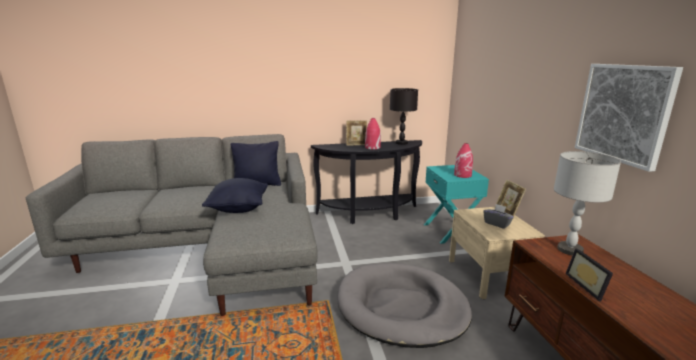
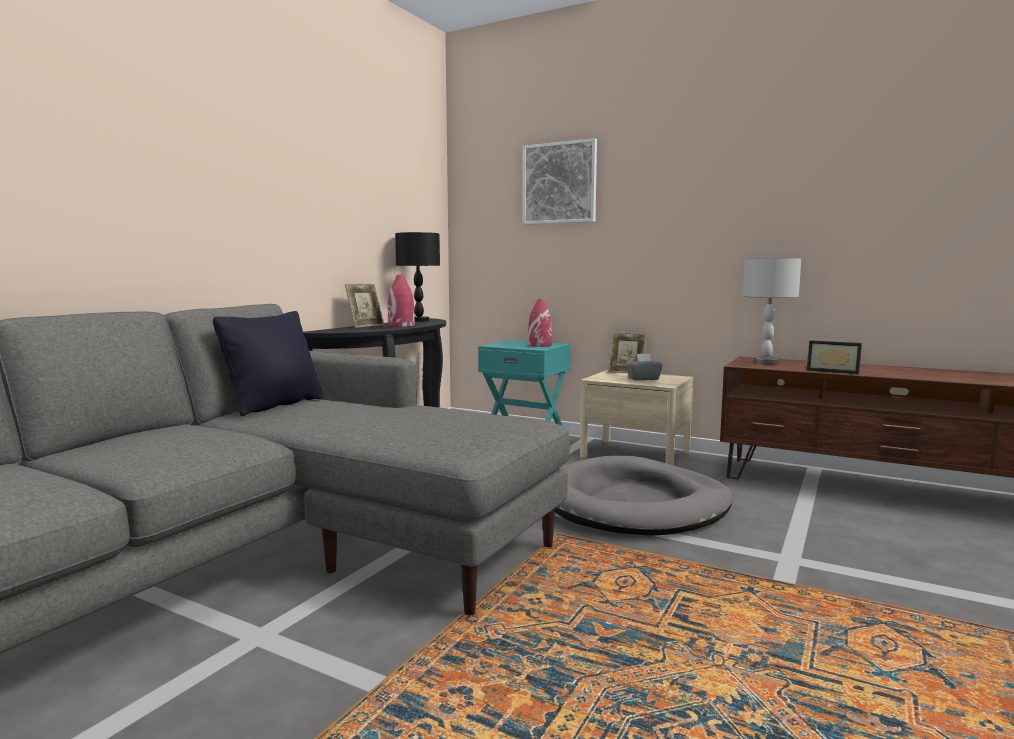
camera: 50 degrees left, 10 degrees down
black pillow [202,178,268,213] -> none
picture [575,64,683,172] -> picture moved to [523,138,597,225]

